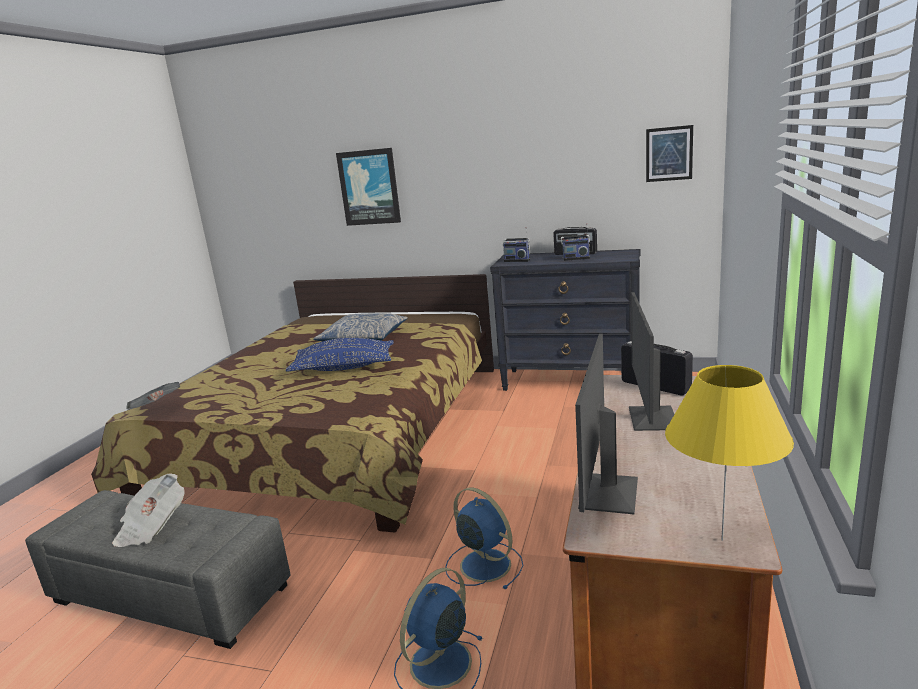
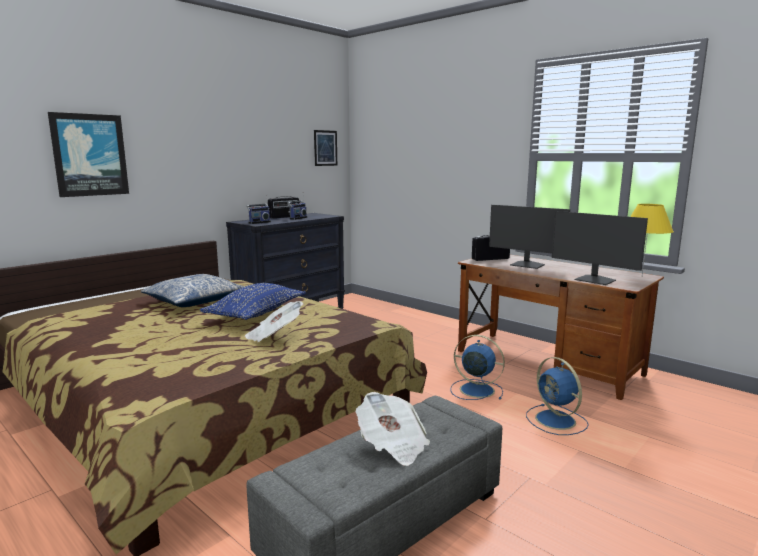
camera: 65 degrees left, 5 degrees down
newspaper [126,382,180,410] -> newspaper moved to [245,301,304,342]
blue fan [445,487,523,589] -> blue fan turned 45 degrees clockwise [451,335,505,400]

